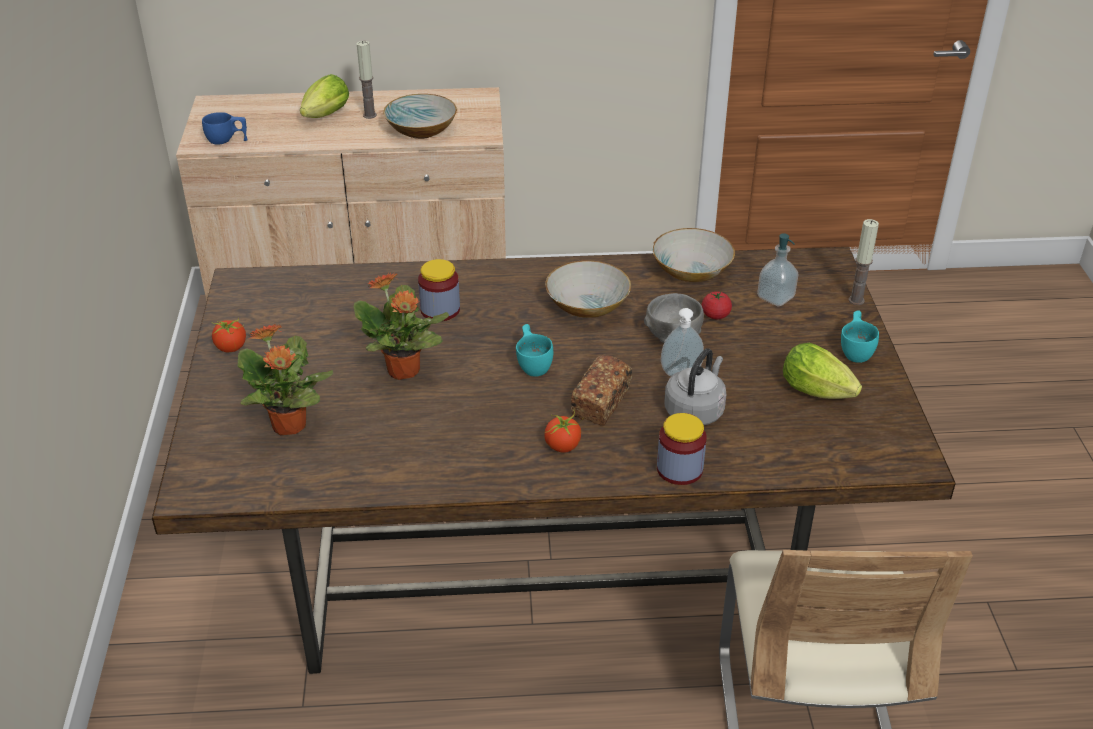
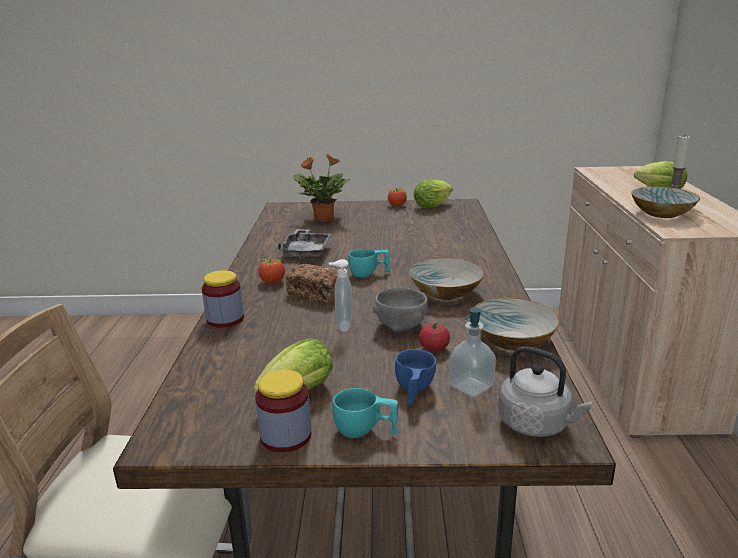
camera: 95 degrees right, 15 degrees down
blue cup [202,112,247,145] -> blue cup moved to [395,349,436,406]
potted plant [354,273,449,380] -> none
jar [418,259,460,321] -> jar moved to [255,369,311,452]
grey kettle [664,348,726,425] -> grey kettle moved to [498,346,592,437]
candle [849,219,879,305] -> none
none -> grey tray [277,229,332,259]
none -> lettuce [414,179,453,208]

